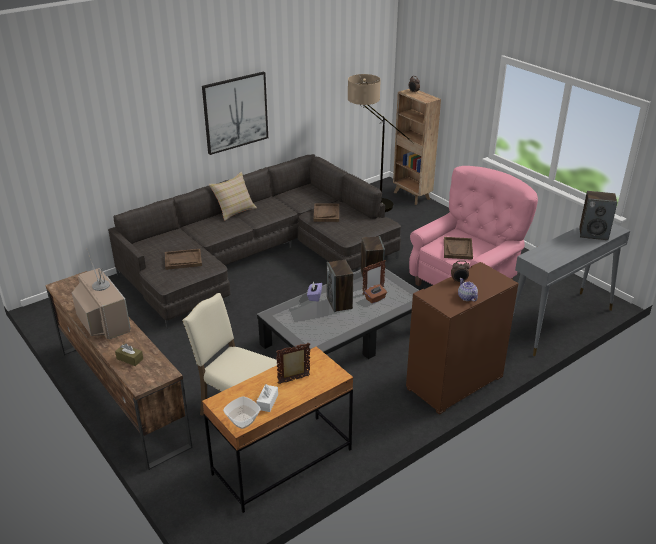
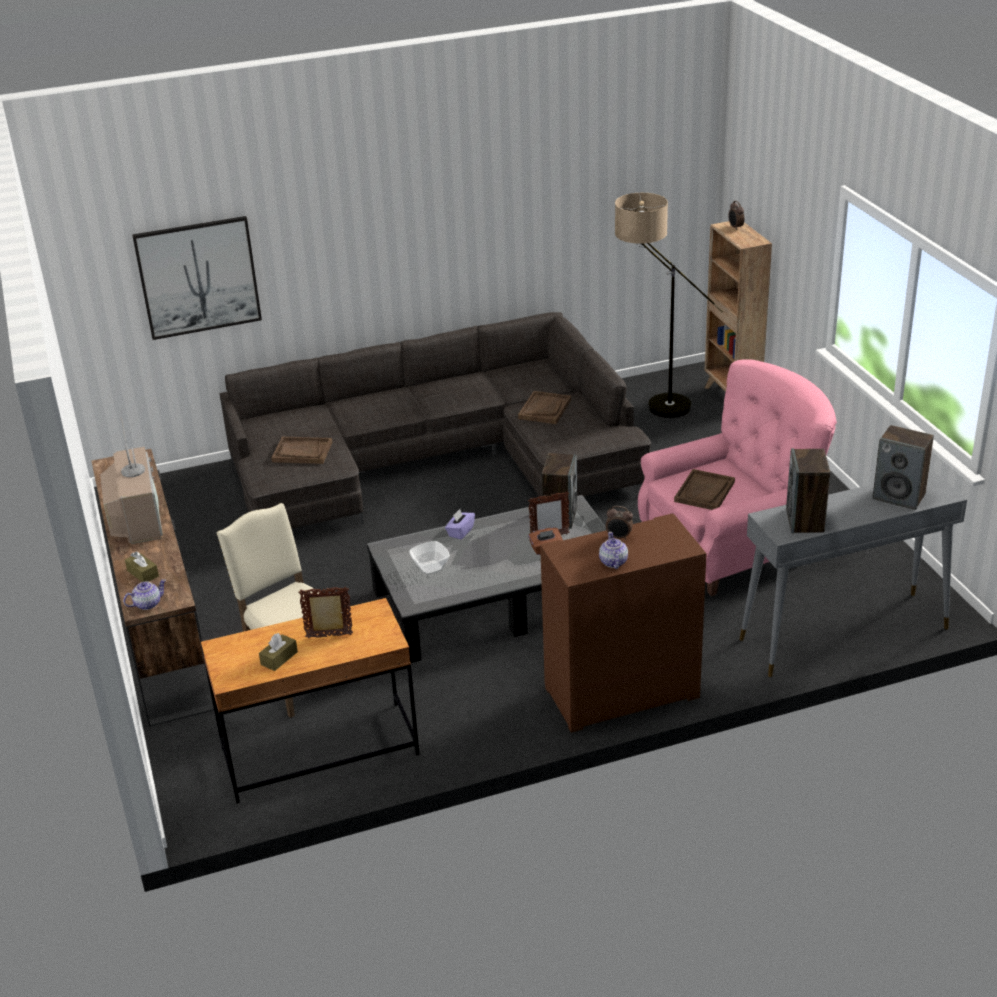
camera: 20 degrees right, 0 degrees up
picture [202,72,268,155] -> picture moved to [132,216,262,340]
beige pillow [209,172,257,221] -> none
bowl [223,396,261,429] -> bowl moved to [410,541,450,575]
white tissue box [256,384,278,412] -> brown tissue box [259,633,298,671]
speaker [327,260,354,312] -> speaker moved to [786,448,830,533]
none -> teapot [123,579,166,610]

